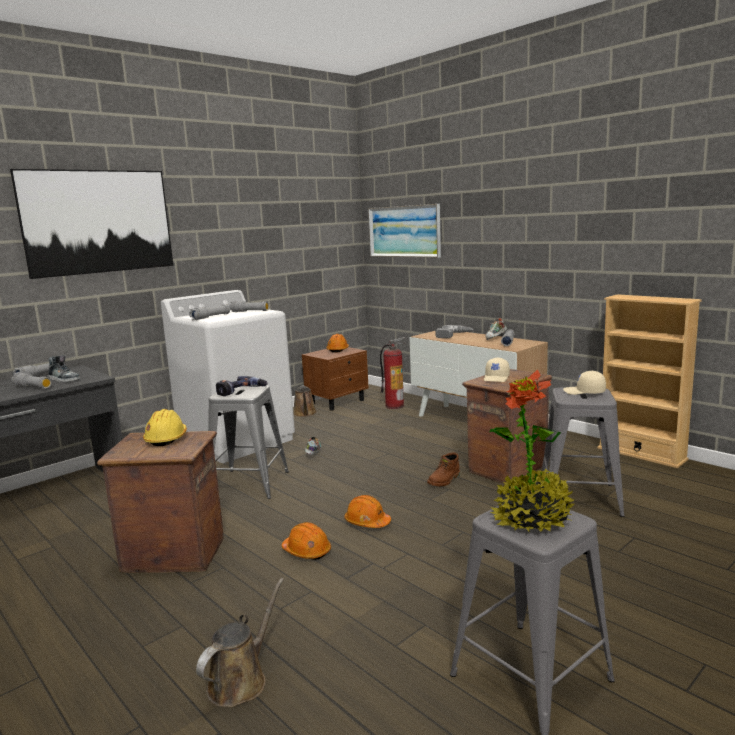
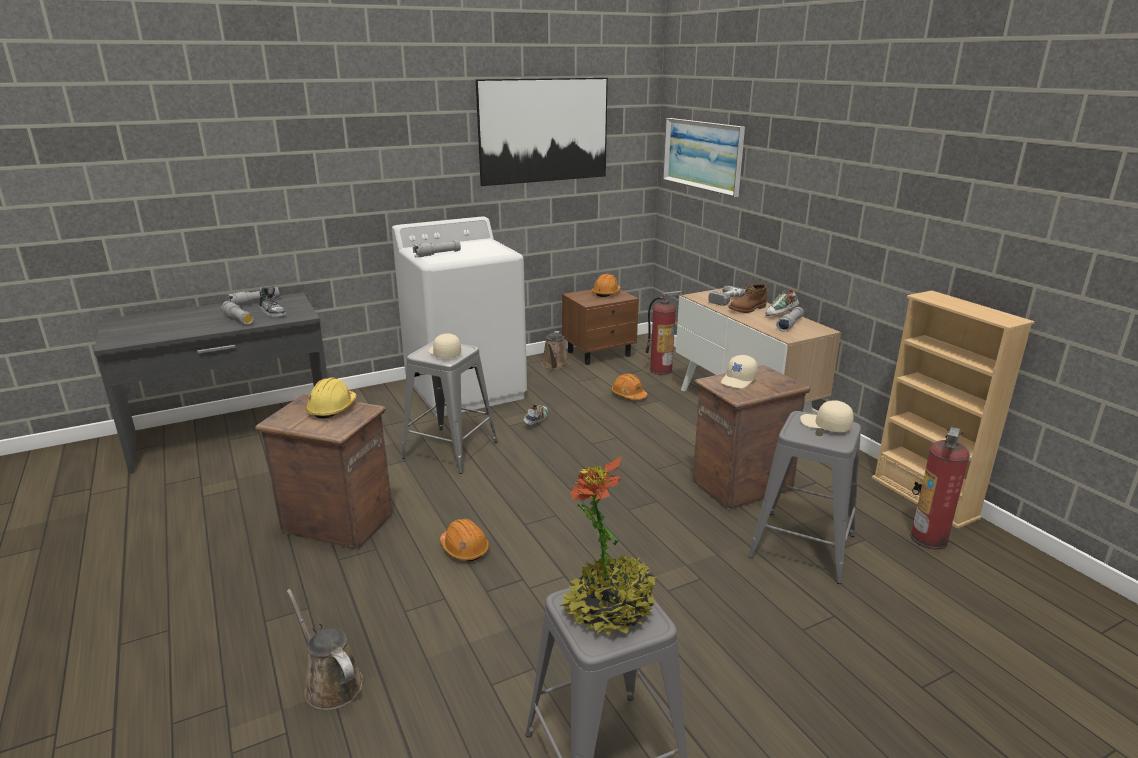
camera: 15 degrees right, 10 degrees up
picture [10,169,173,279] -> picture moved to [476,78,608,186]
brown watering can [196,578,284,707] -> brown watering can turned 90 degrees counterclockwise [287,589,363,710]
power drill [216,376,268,396] -> beige cap [428,333,461,358]
grey flashlight [229,301,269,312] -> none
orange hard hat [344,495,391,528] -> orange hard hat moved to [611,373,648,400]
brown boot [427,452,460,486] -> brown boot moved to [728,283,767,313]
none -> fire extinguisher [910,427,970,550]

